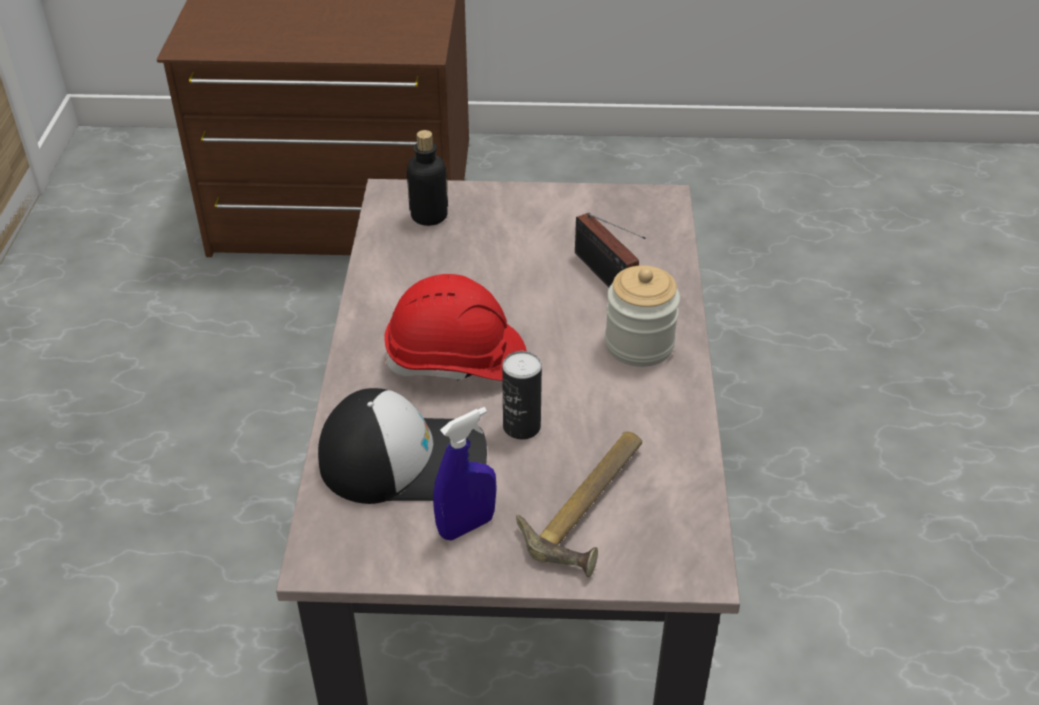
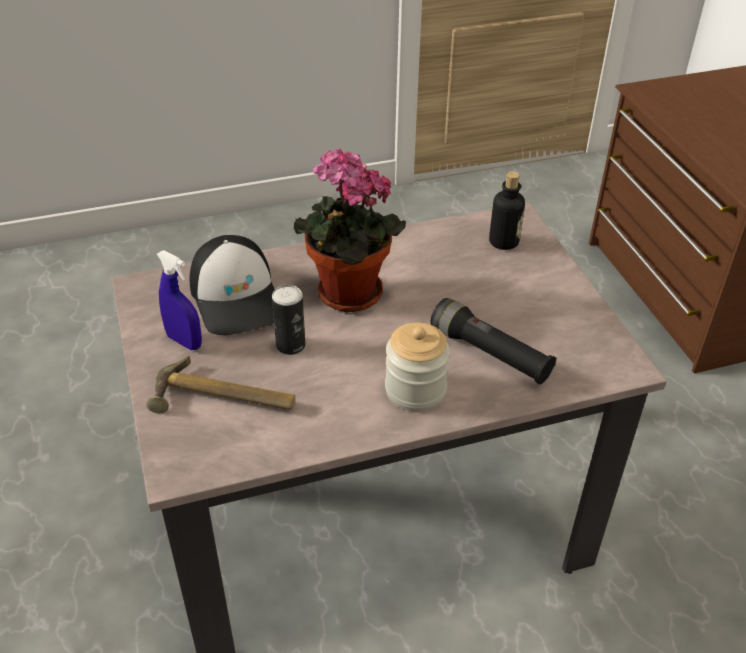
camera: 70 degrees right, 0 degrees up
red hard hat [384,274,527,381] -> potted plant [293,148,406,312]
radio [575,213,645,287] -> black flashlight [431,298,557,384]

